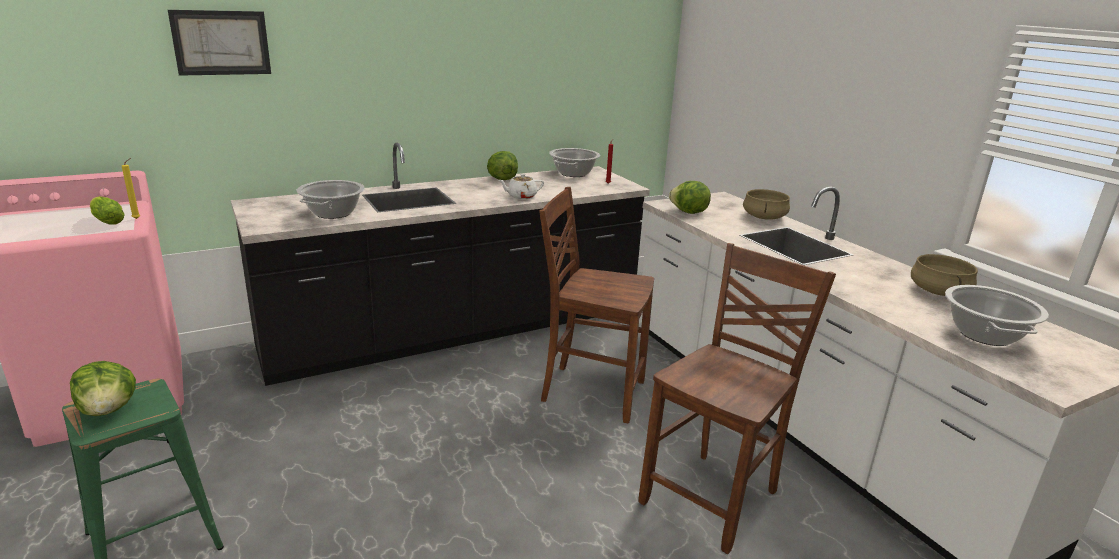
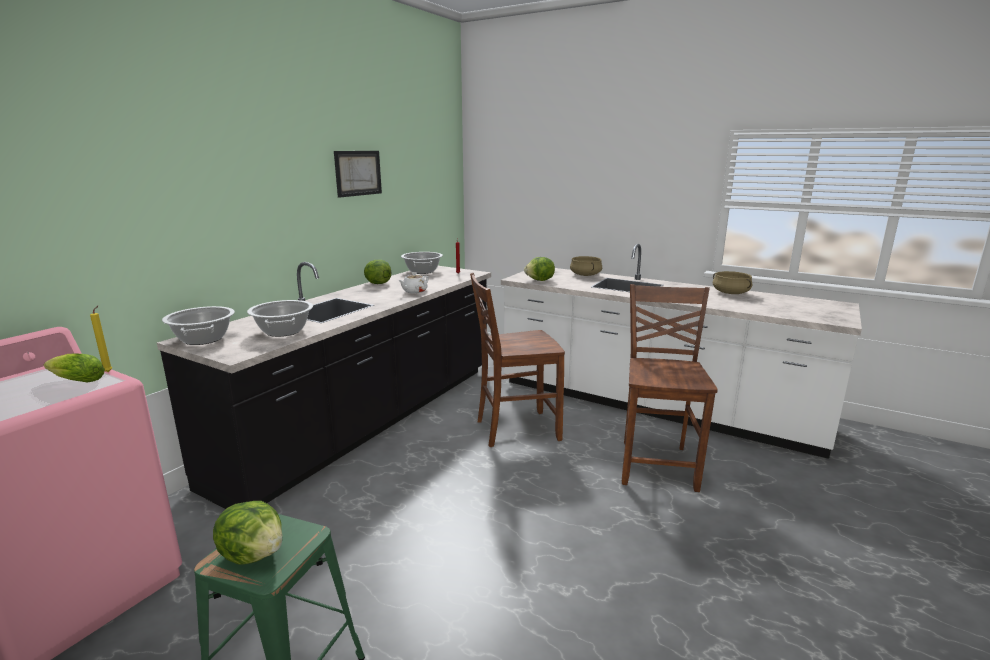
camera: 30 degrees left, 5 degrees down
picture [168,10,271,76] -> picture moved to [334,151,382,198]
cooking pot [945,285,1049,346] -> cooking pot moved to [162,306,235,345]

